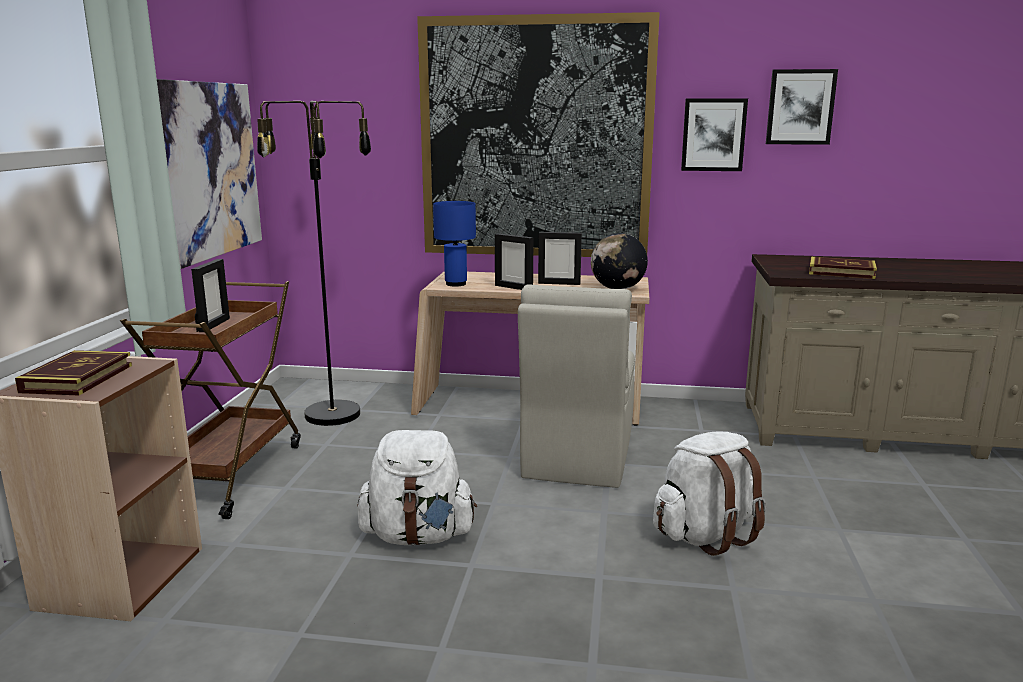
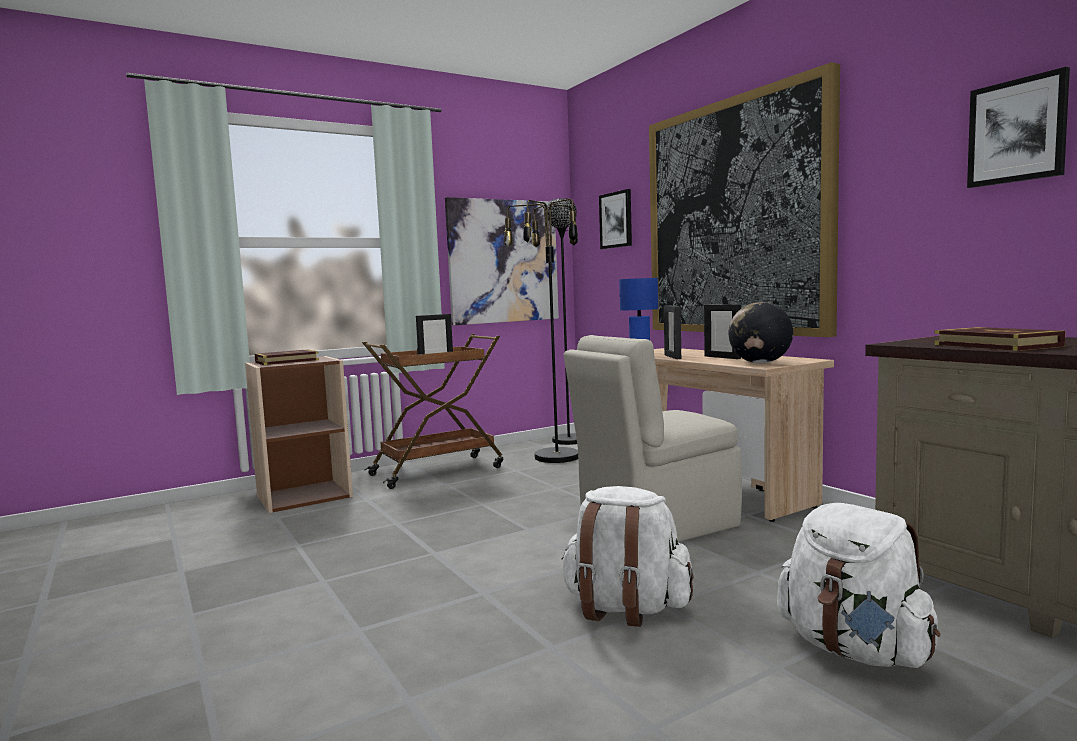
camera: 50 degrees right, 10 degrees down
white backpack [357,430,477,546] -> white backpack moved to [777,503,940,668]
picture [681,98,748,171] -> picture moved to [599,189,632,249]
none -> black floor lamp [547,198,577,445]

